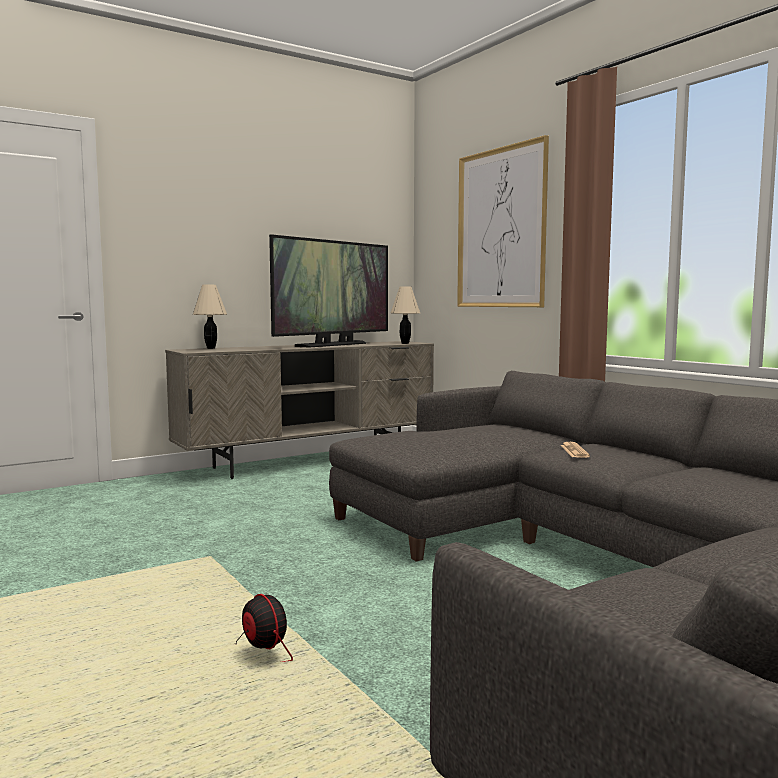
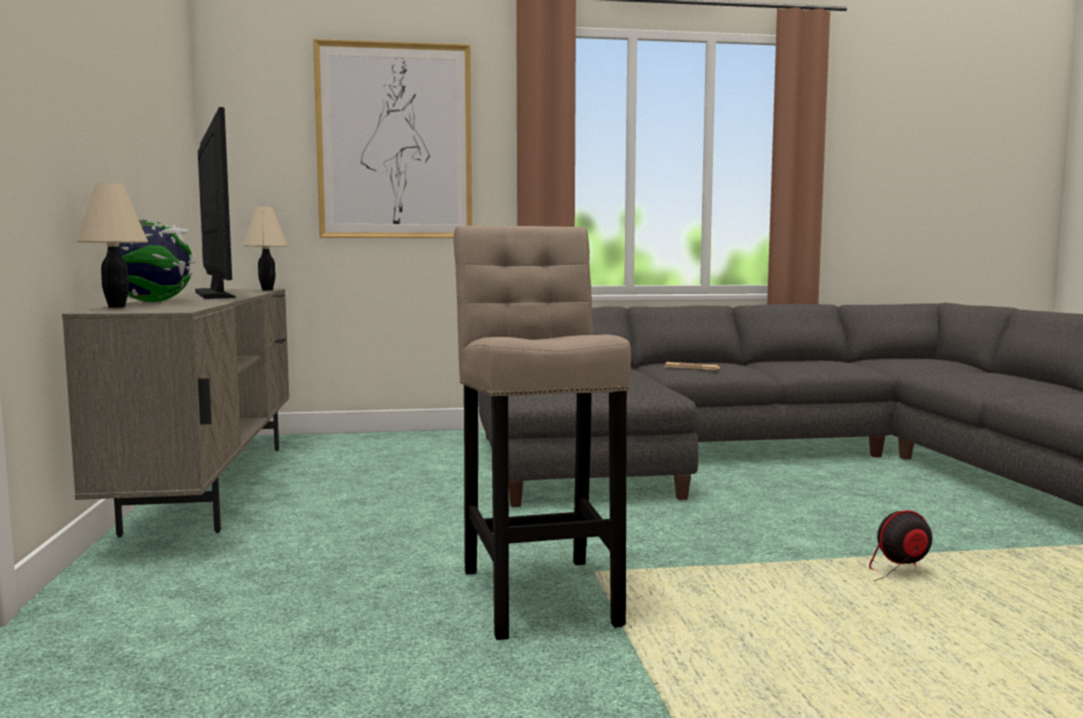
camera: 65 degrees left, 0 degrees up
none -> globe [119,219,197,302]
none -> beige stool [454,226,631,640]

